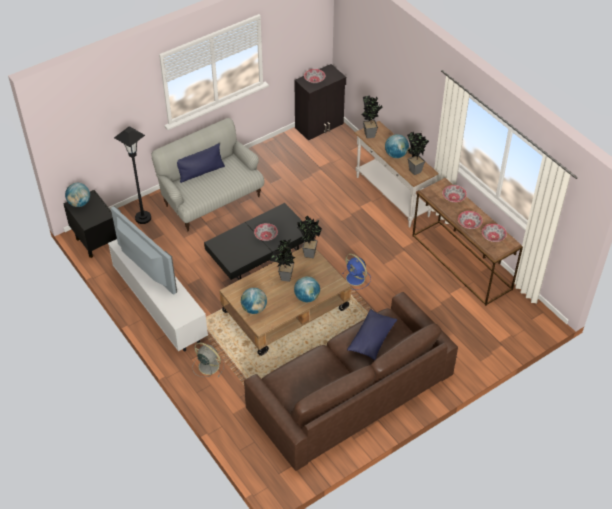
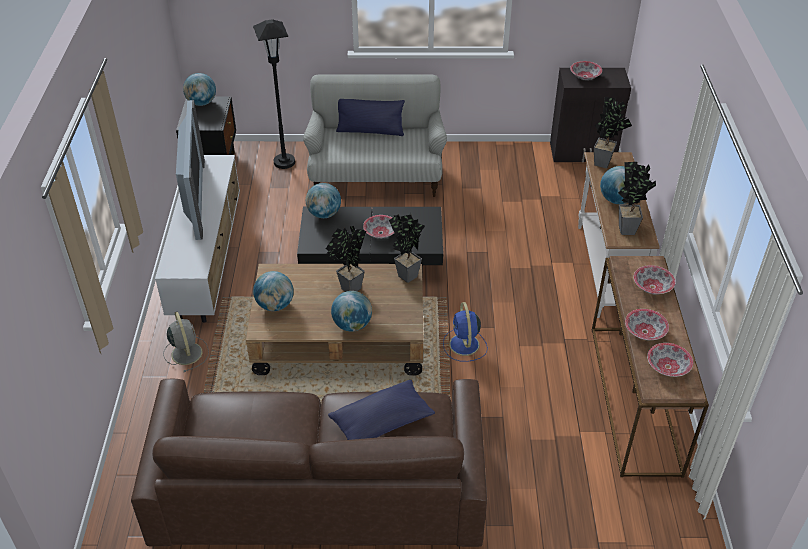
camera: 35 degrees right, 5 degrees down
none -> globe [306,183,341,218]

